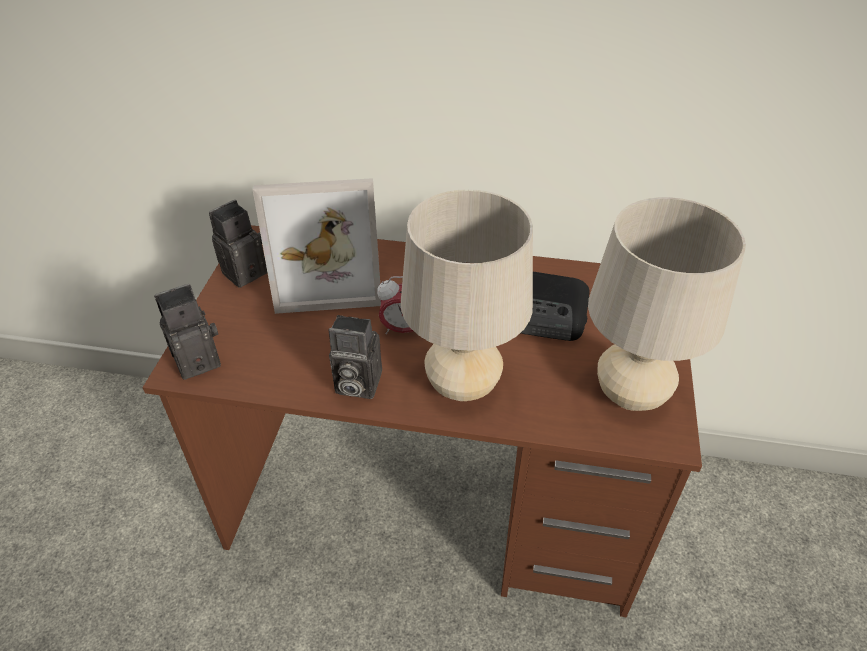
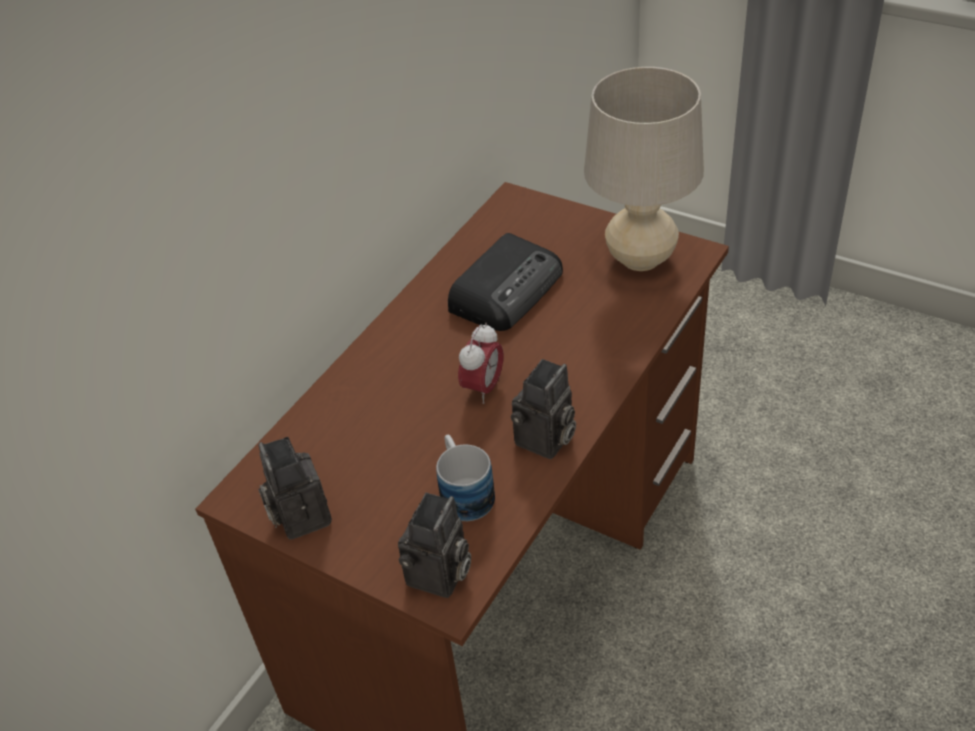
camera: 65 degrees left, 0 degrees up
camera [154,284,221,380] -> camera turned 150 degrees counterclockwise [398,492,471,598]
picture frame [252,178,381,314] -> none
beige table lamp [401,189,533,401] -> none
none -> mug [436,435,495,521]

